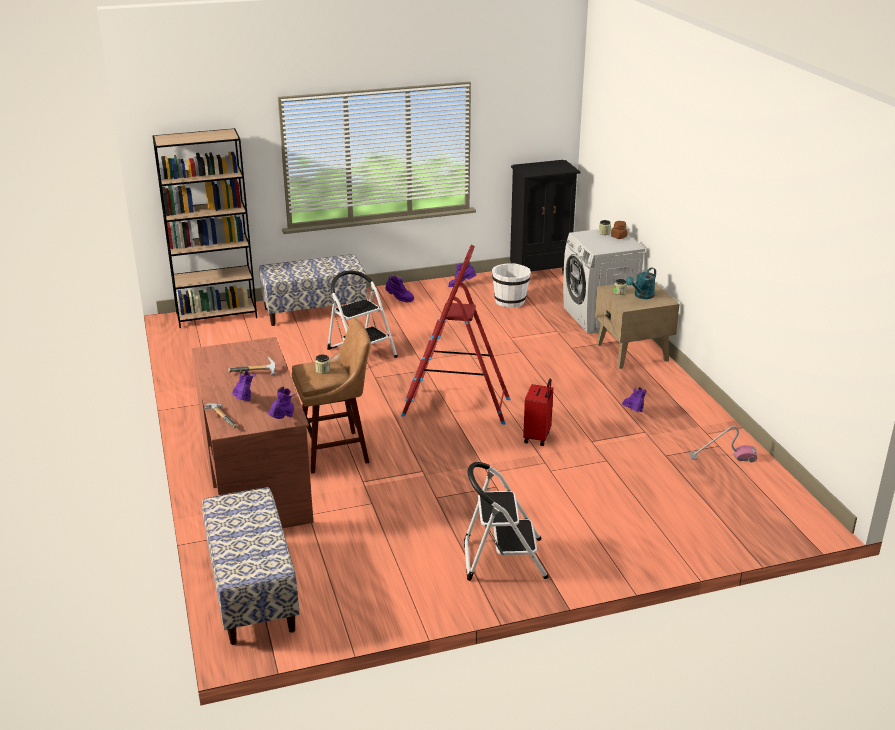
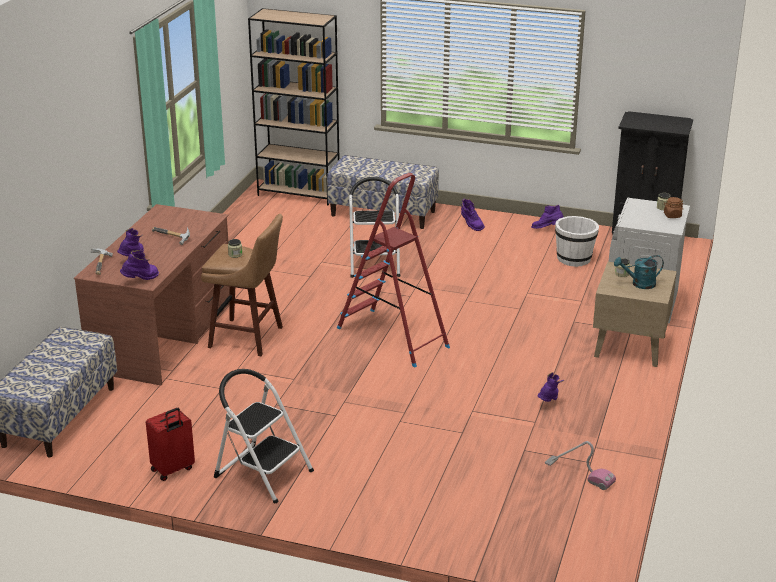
camera: 35 degrees right, 0 degrees up
red suitcase [523,378,553,446] -> red suitcase moved to [146,408,195,481]

